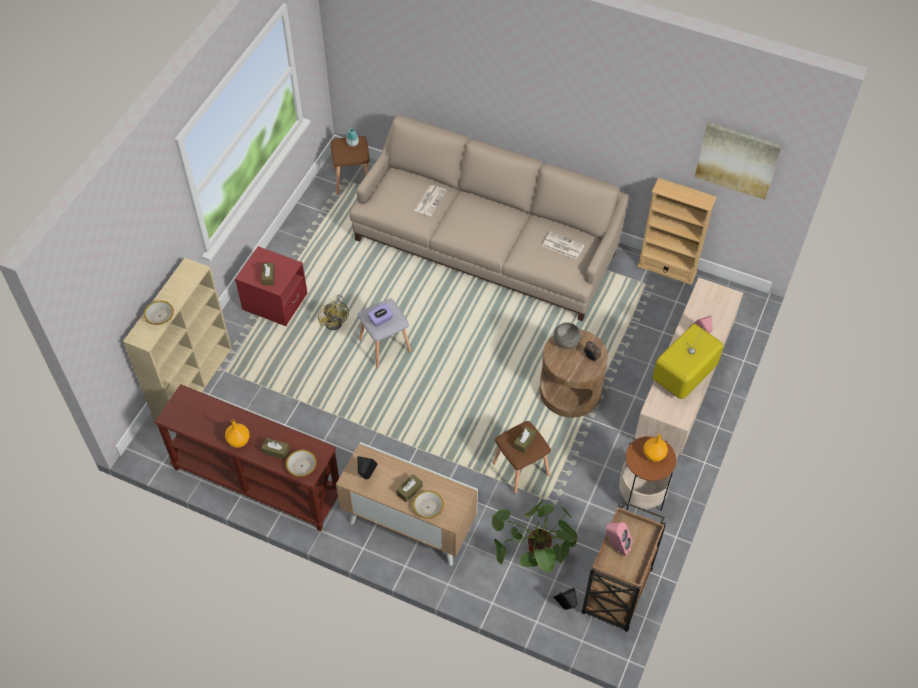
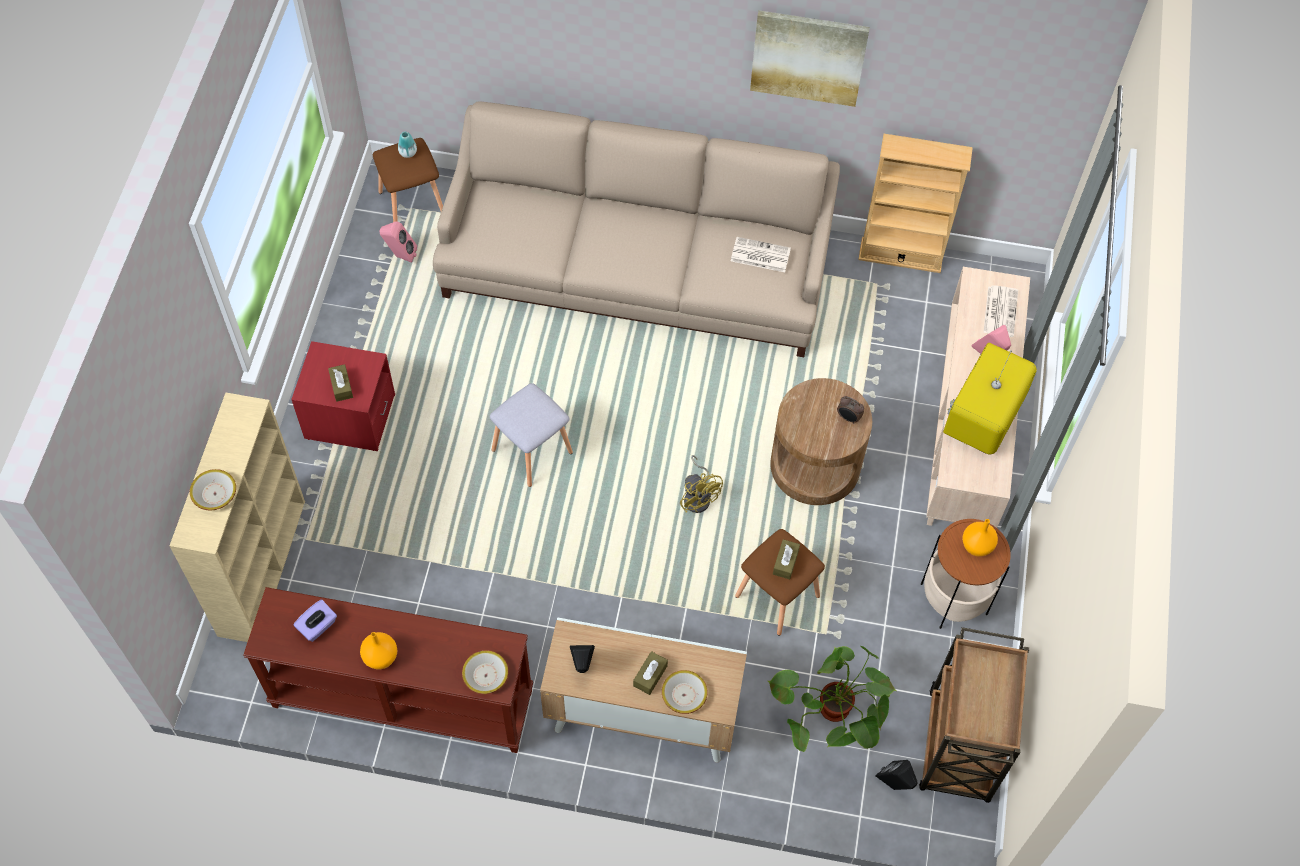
camera: 15 degrees left, 5 degrees up
brown tissue box [261,438,289,460] -> none
yellow fan [318,295,349,330] -> yellow fan moved to [680,455,723,513]
purple tissue box [368,304,394,327] -> purple tissue box moved to [293,600,337,642]
newspaper [414,185,447,216] -> newspaper moved to [983,285,1018,337]
grey bowl [553,322,581,349] -> none
pink speaker [606,522,633,556] -> pink speaker moved to [380,222,417,263]
picture [695,122,782,200] -> picture moved to [750,10,870,107]

